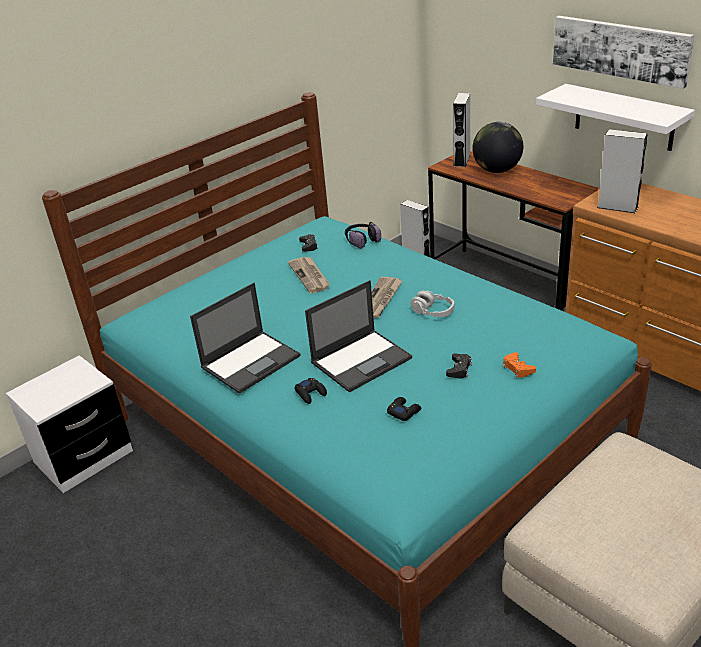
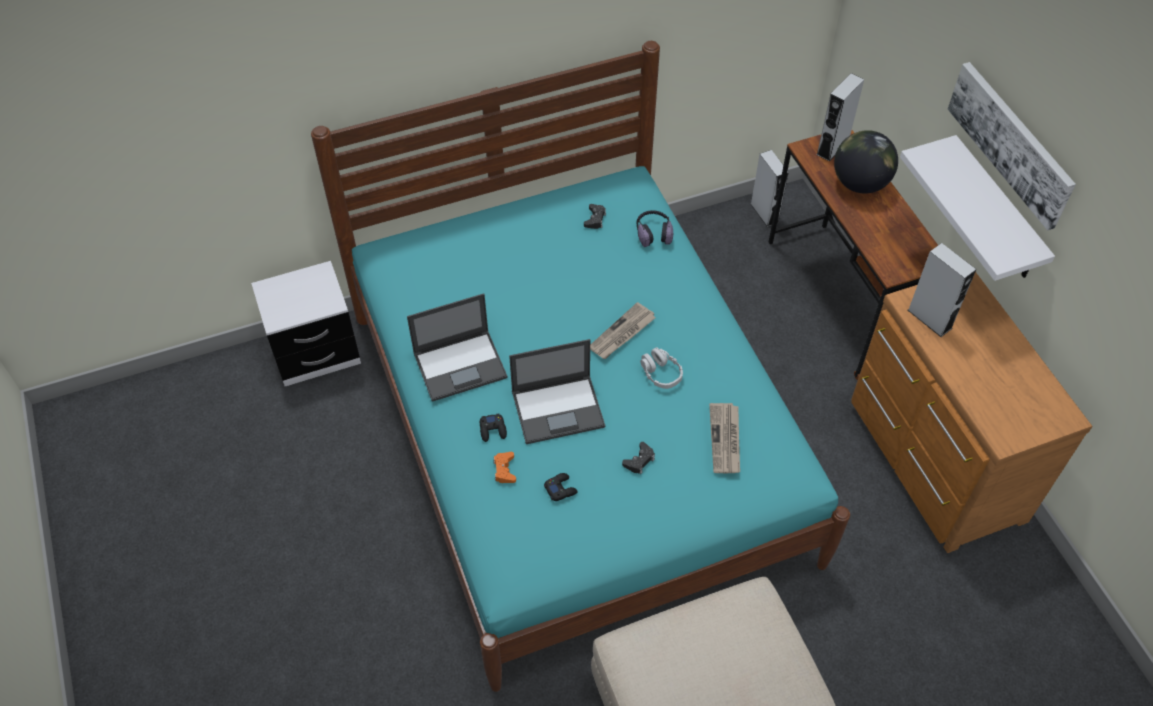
camera: 20 degrees right, 20 degrees up
newspaper [288,257,330,294] -> newspaper moved to [709,403,740,473]
orange game controller [503,352,536,378] -> orange game controller moved to [494,452,516,483]

